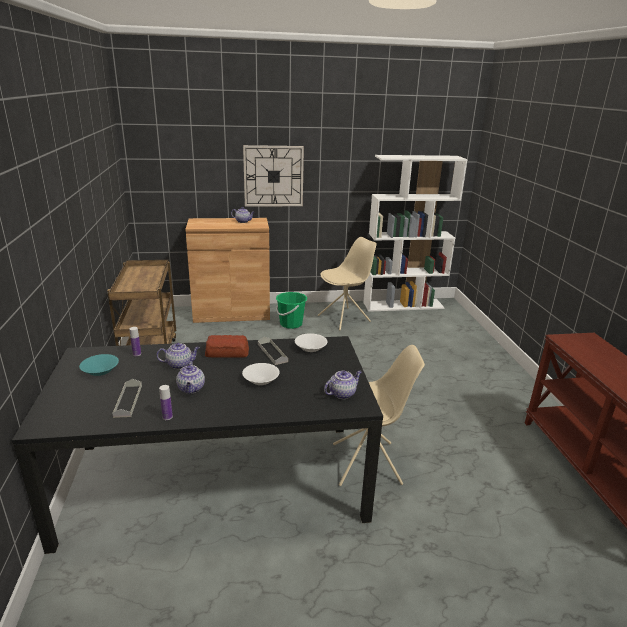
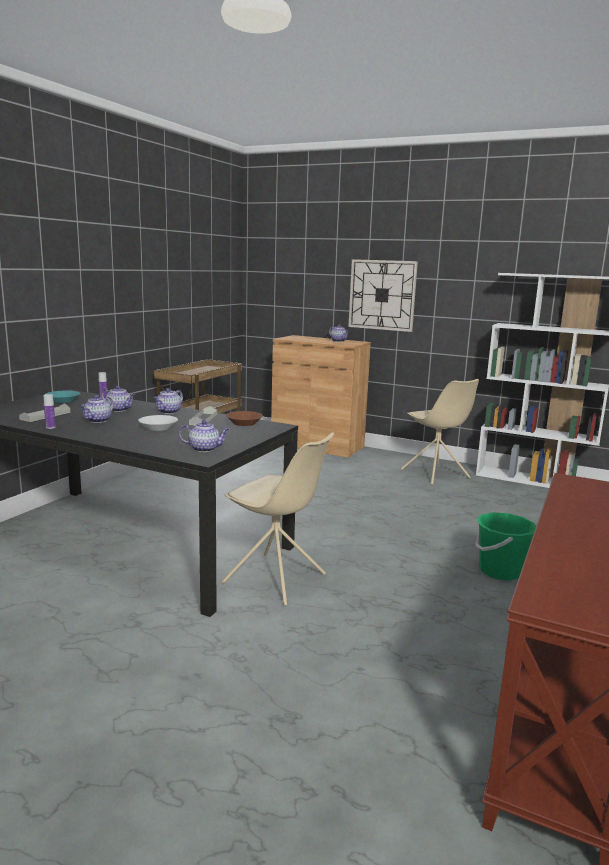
camera: 35 degrees right, 10 degrees down
bread [205,335,249,358] -> teapot [153,388,183,414]
green bucket [276,292,307,329] -> green bucket moved to [475,512,536,581]
white bowl [295,333,328,352] -> brown bowl [226,411,263,426]
beige chair [318,237,377,330] -> beige chair turned 60 degrees clockwise [401,379,479,485]

